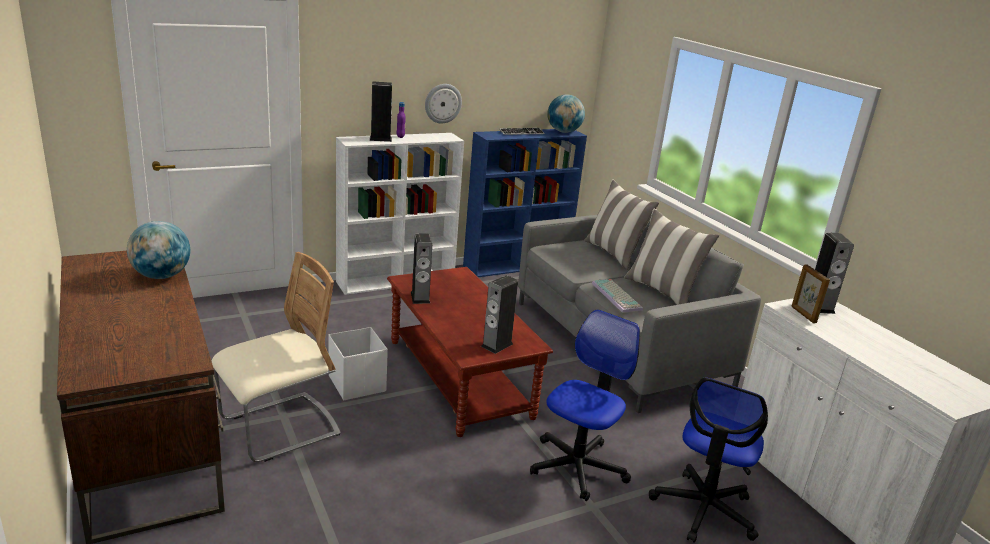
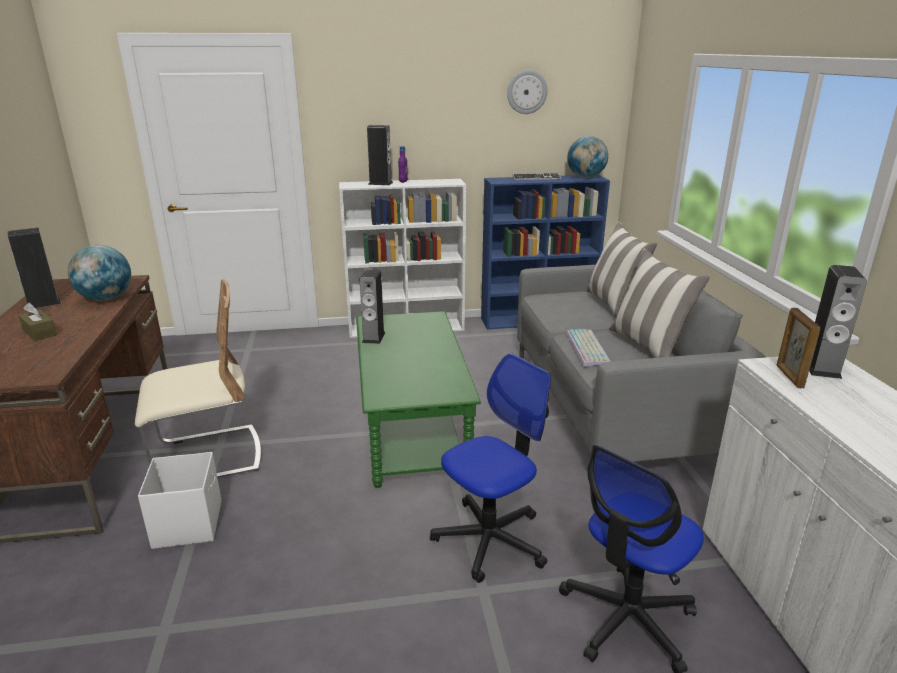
camera: 20 degrees right, 0 degrees up
white storage box [328,327,388,400] -> white storage box moved to [138,452,222,549]
brown coffee table [387,267,553,437] -> green coffee table [356,311,481,488]
wall clock [425,84,462,123] -> wall clock moved to [507,70,548,114]
speaker [481,275,518,354] -> speaker moved to [7,227,61,308]
none -> brown tissue box [18,303,57,341]

